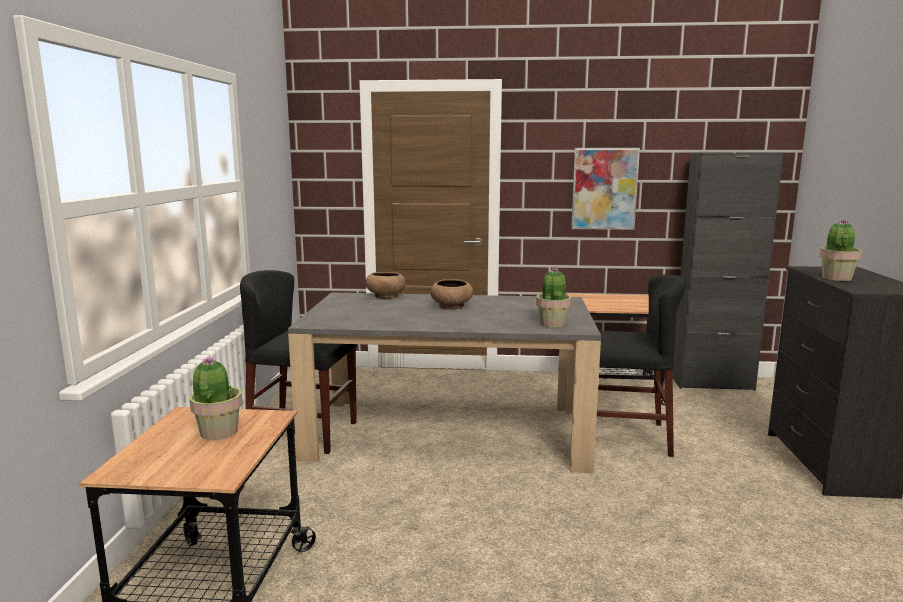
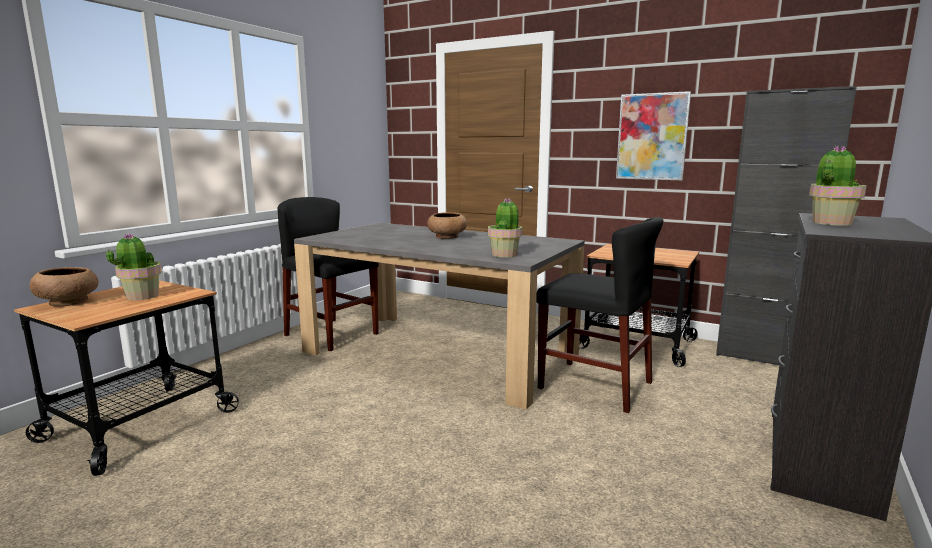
camera: 25 degrees right, 0 degrees up
brown bowl [366,272,406,299] -> brown bowl moved to [30,267,99,307]

